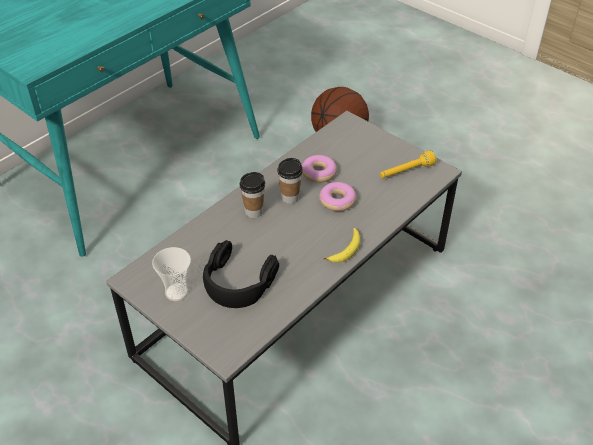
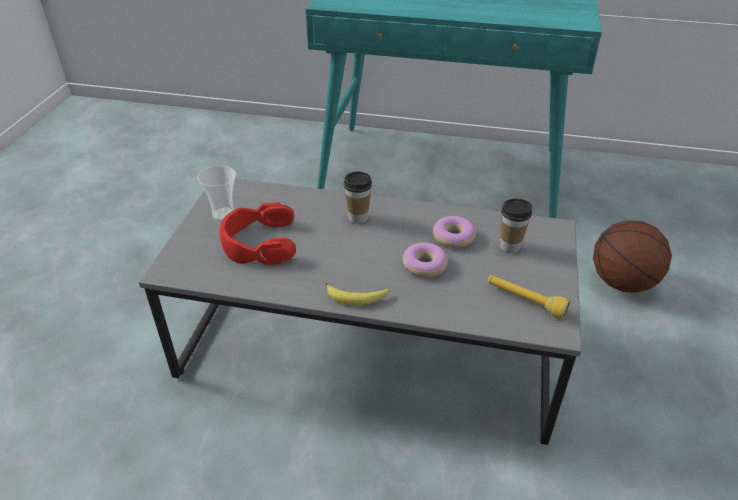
camera: 60 degrees right, 5 degrees down
black headphones [203,240,279,308] -> red headphones [220,202,296,265]
cup [277,158,303,204] -> cup moved to [500,199,532,253]

